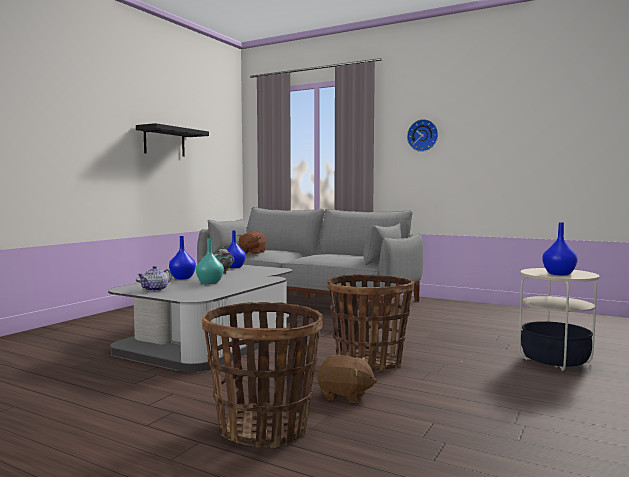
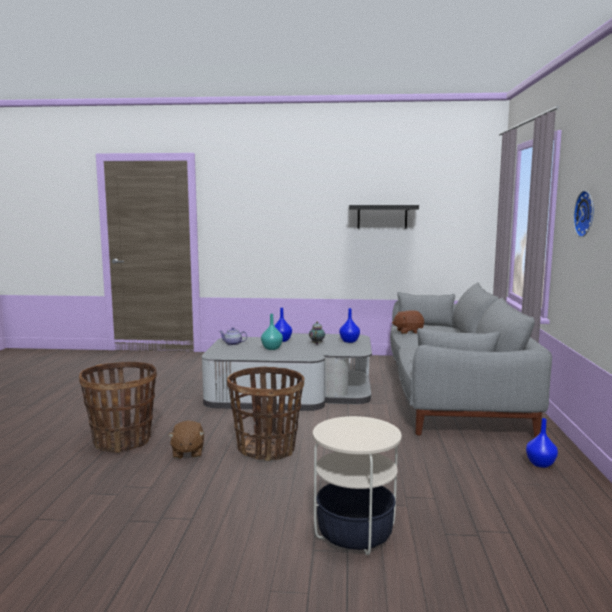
camera: 65 degrees right, 5 degrees up
blue vase [542,222,578,276] -> blue vase moved to [526,418,558,468]

